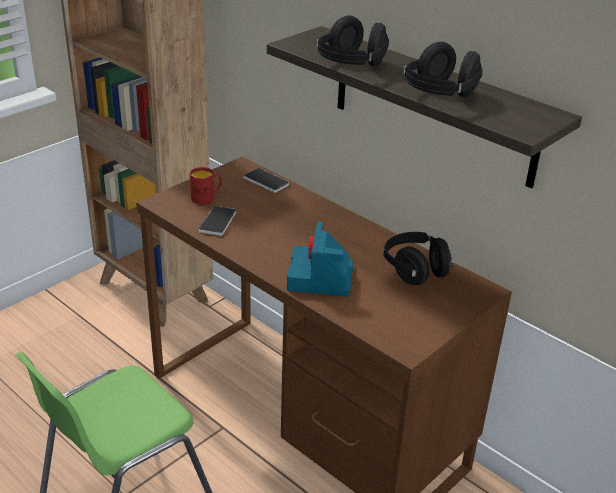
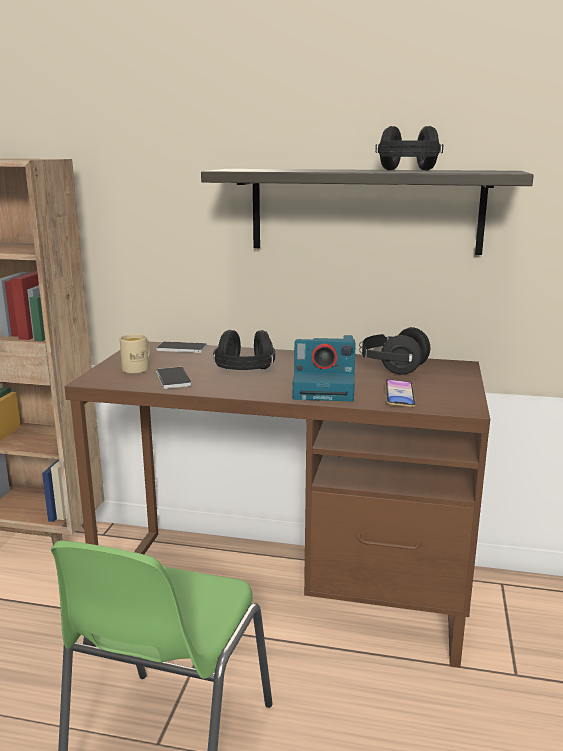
camera: 30 degrees left, 15 degrees down
red mug [190,167,222,205] -> beige mug [120,334,151,374]
camera [287,222,353,296] -> camera turned 60 degrees counterclockwise [293,335,356,401]
black headphones [316,16,389,67] -> black headphones moved to [213,330,275,370]
none -> phone [385,379,416,407]

